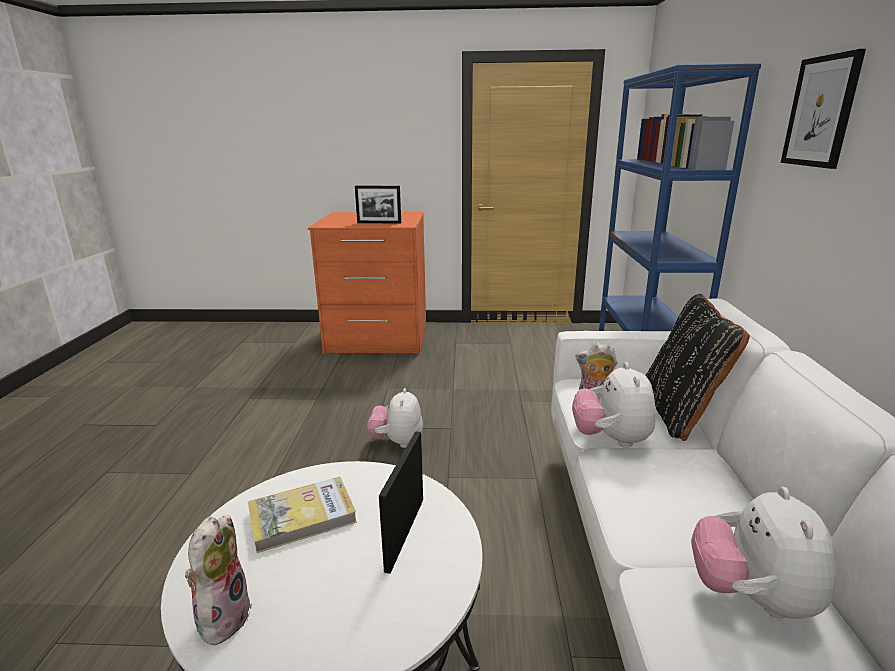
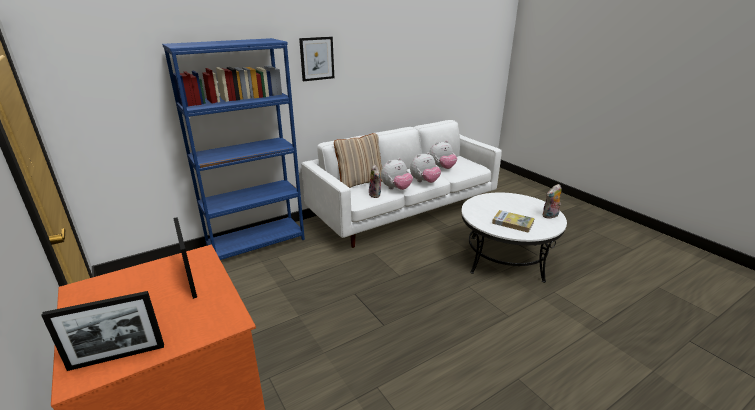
camera: 125 degrees left, 5 degrees up
plush toy [367,388,423,448] -> plush toy moved to [410,152,441,183]
picture frame [379,431,423,574] -> picture frame moved to [41,291,164,371]
black pillow [645,294,750,441] -> beige pillow [334,133,382,188]

